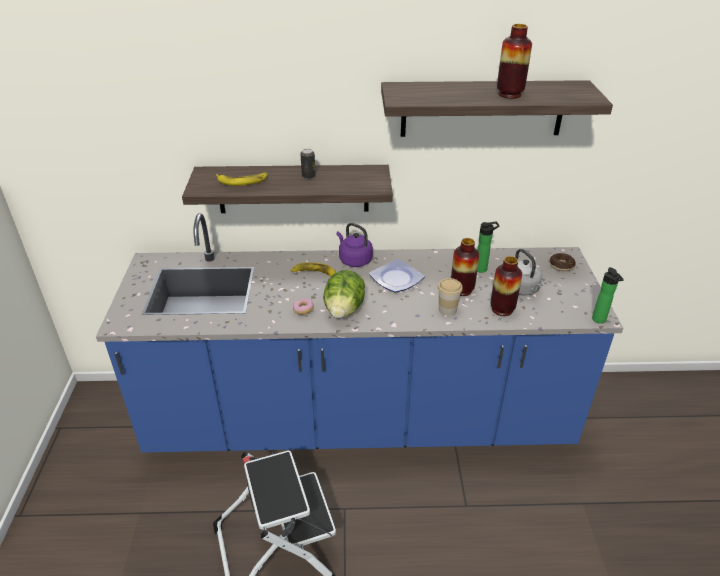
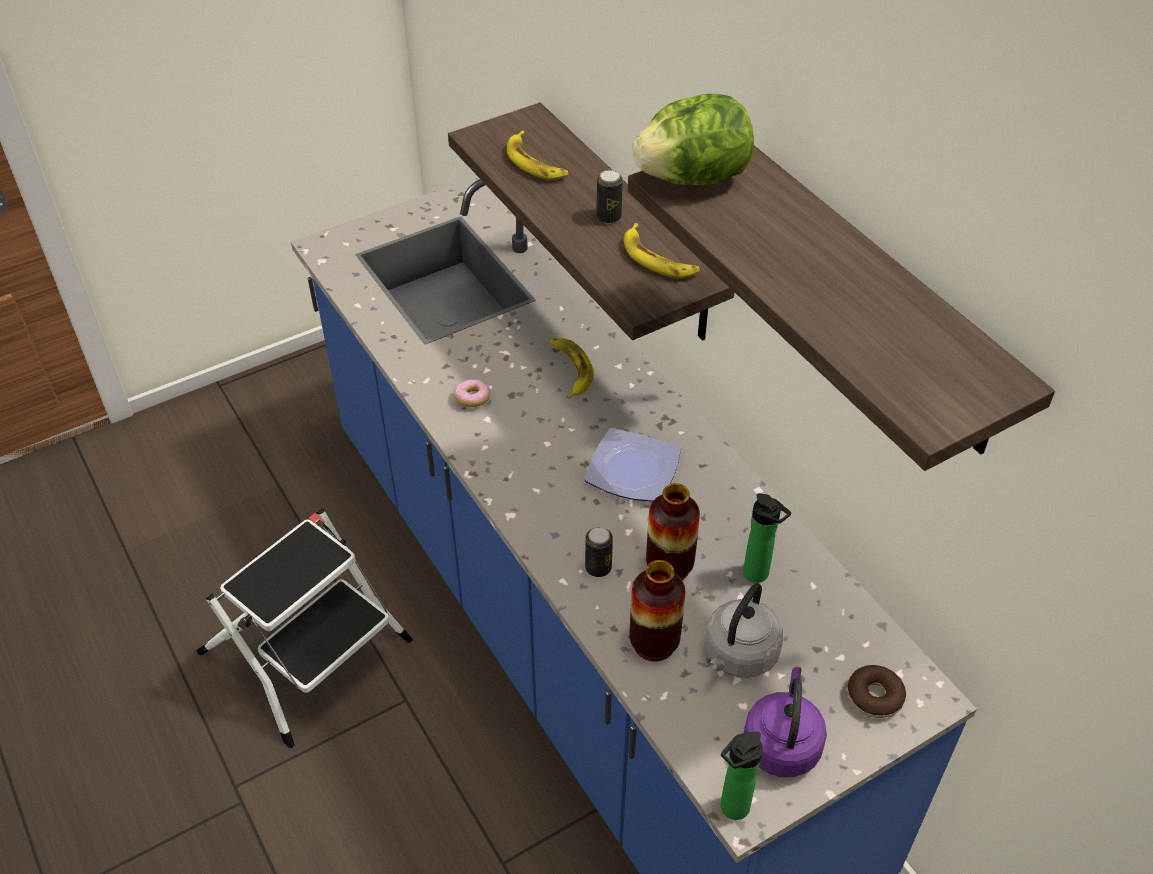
camera: 60 degrees right, 10 degrees up
lettuce [323,270,365,318] -> lettuce moved to [632,94,754,185]
purple kettle [337,223,373,267] -> purple kettle moved to [744,667,827,777]
cup [438,278,463,316] -> can [585,527,613,577]
vase [497,24,532,99] -> none
none -> banana [624,223,700,278]

